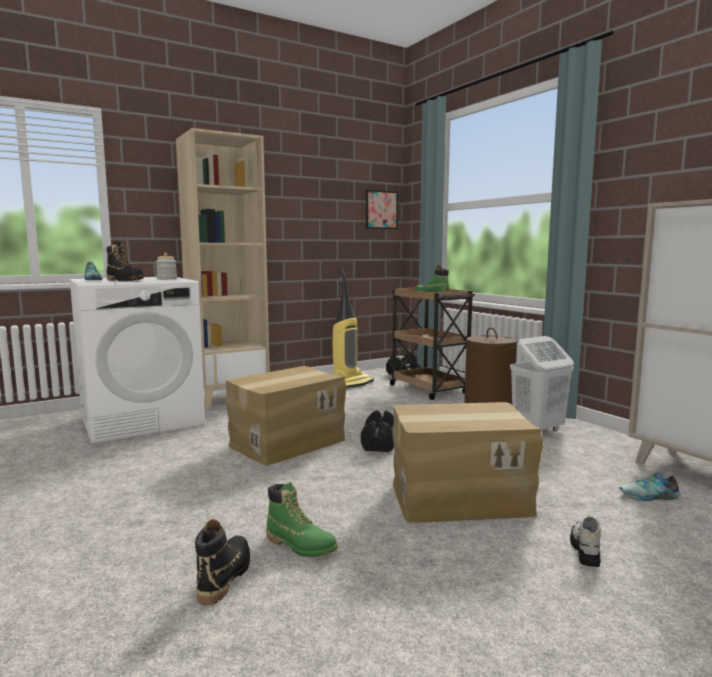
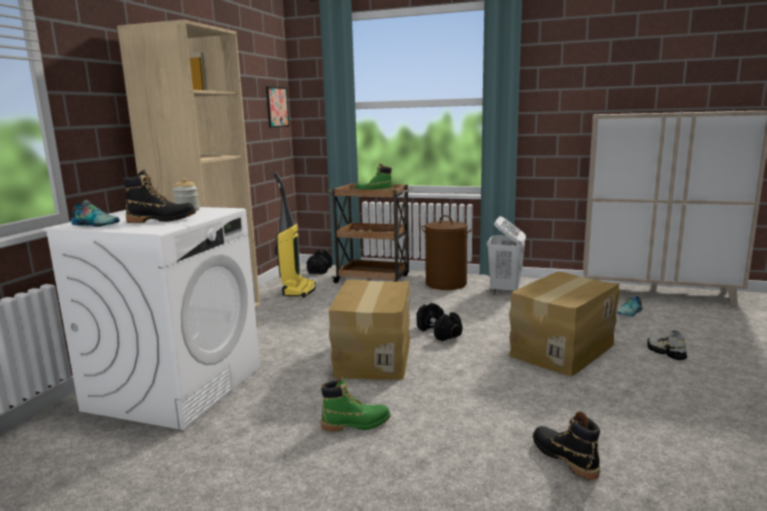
camera: 40 degrees left, 5 degrees up
green boot [266,482,338,557] -> green boot moved to [321,377,391,432]

